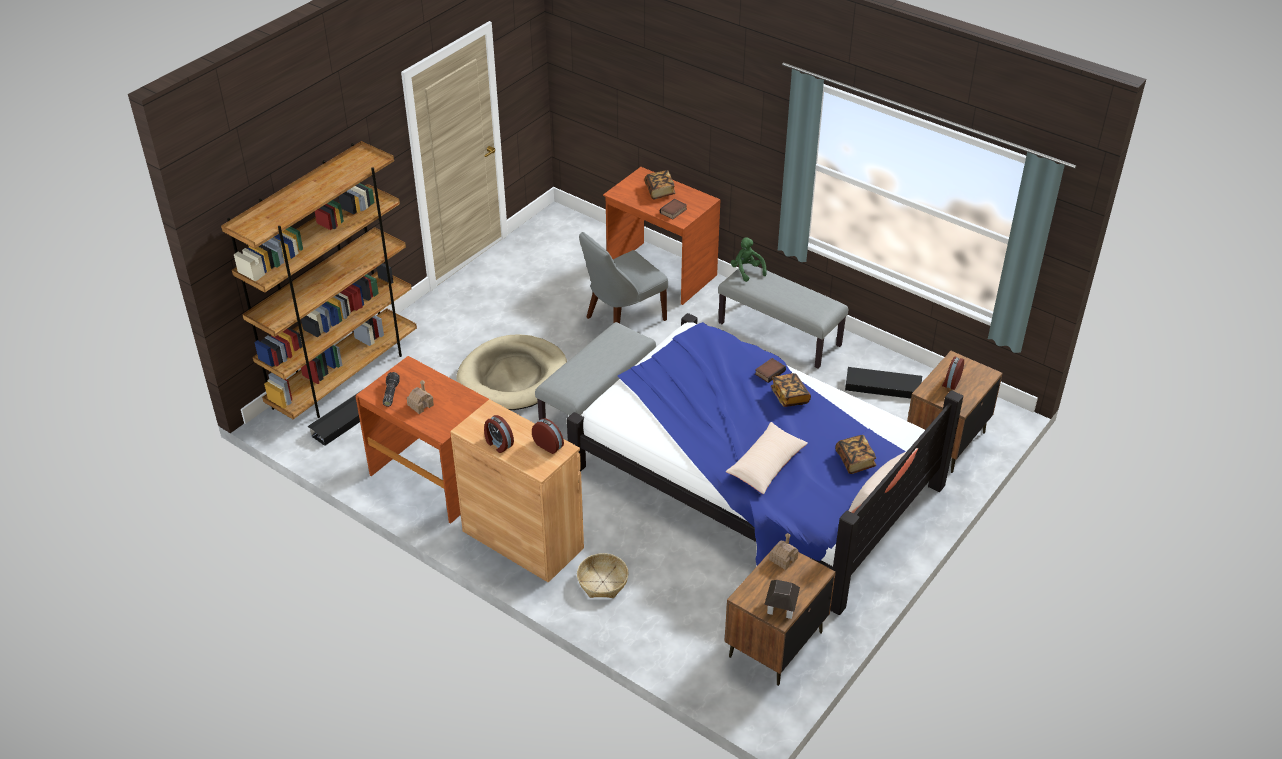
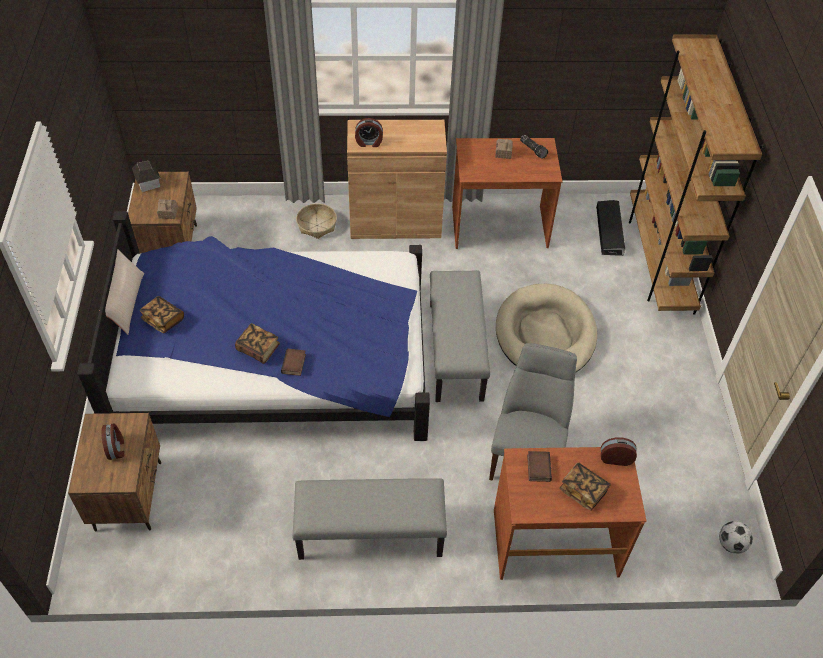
camera: 140 degrees right, 10 degrees up
alarm clock [484,415,514,453] -> alarm clock moved to [601,437,637,466]
beige pillow [726,422,808,494] -> none
green plush toy [731,237,767,282] -> none
black storage box [845,367,922,399] -> none
none -> football [719,521,753,554]

